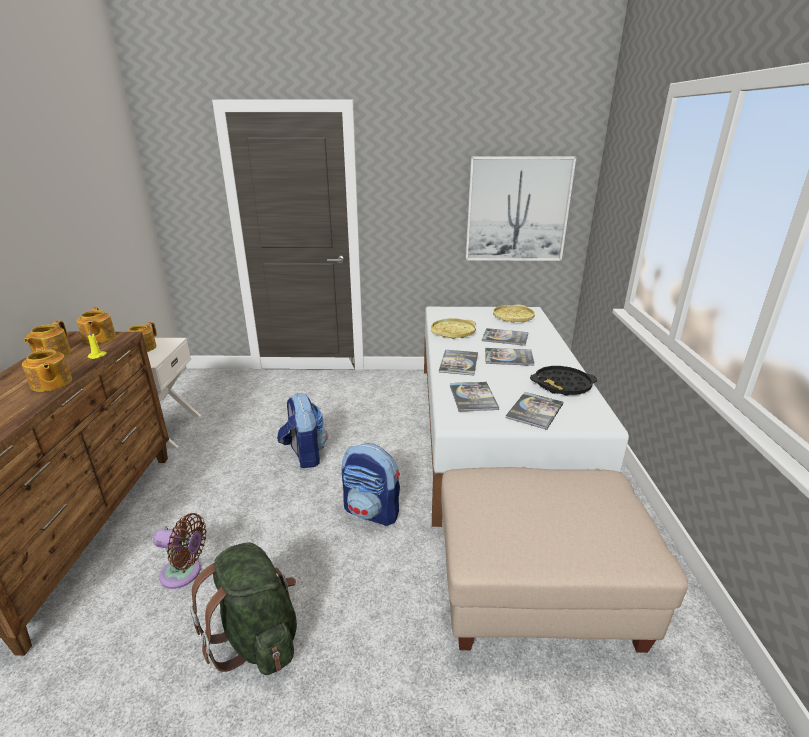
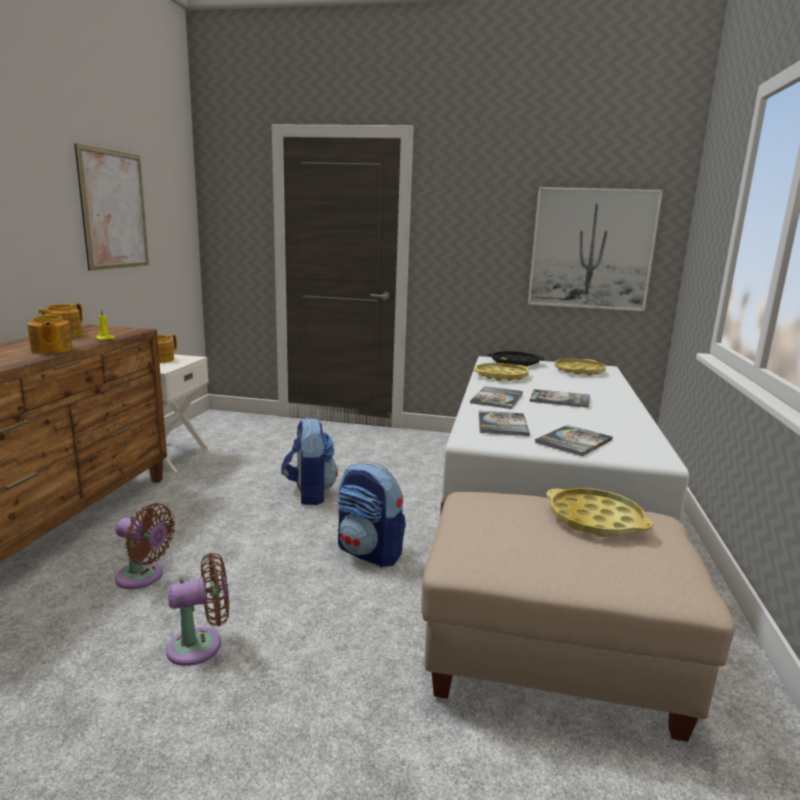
camera: 10 degrees right, 10 degrees down
teapot [77,307,116,344] -> none
green backpack [190,542,297,675] -> brown fan [166,553,229,666]
book [482,328,528,346] -> none
black tray [530,366,597,396] -> black tray moved to [487,351,544,366]
none -> picture [74,144,149,271]
none -> yellow tray [546,488,653,537]

